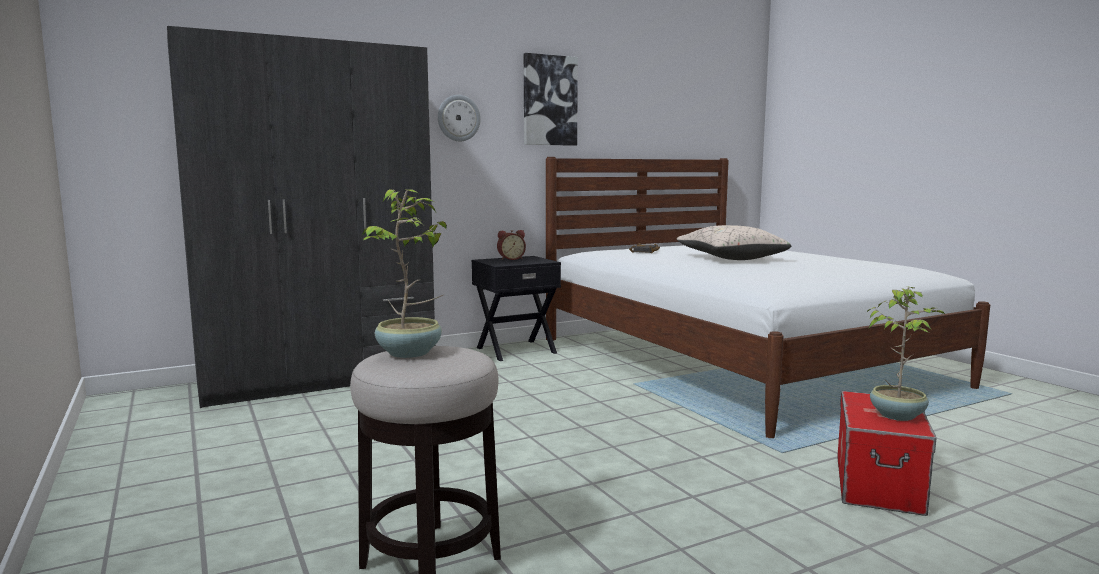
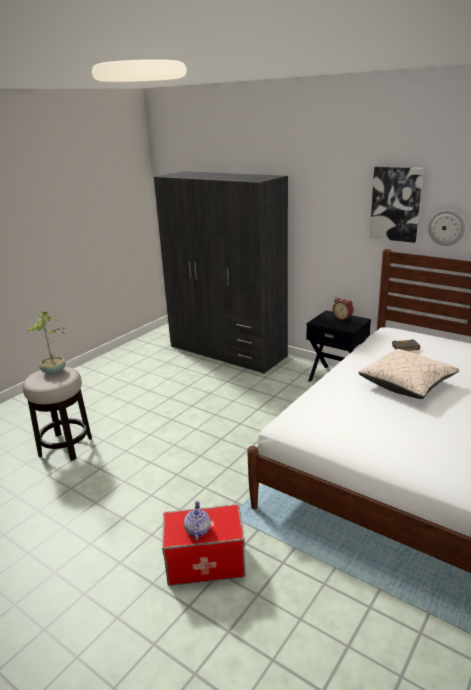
camera: 65 degrees right, 15 degrees up
wall clock [438,95,481,141] -> wall clock moved to [428,210,466,246]
potted plant [867,286,945,421] -> teapot [184,501,211,540]

